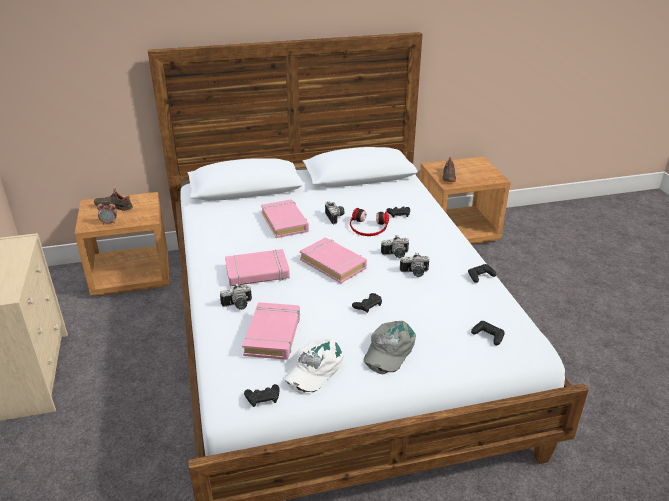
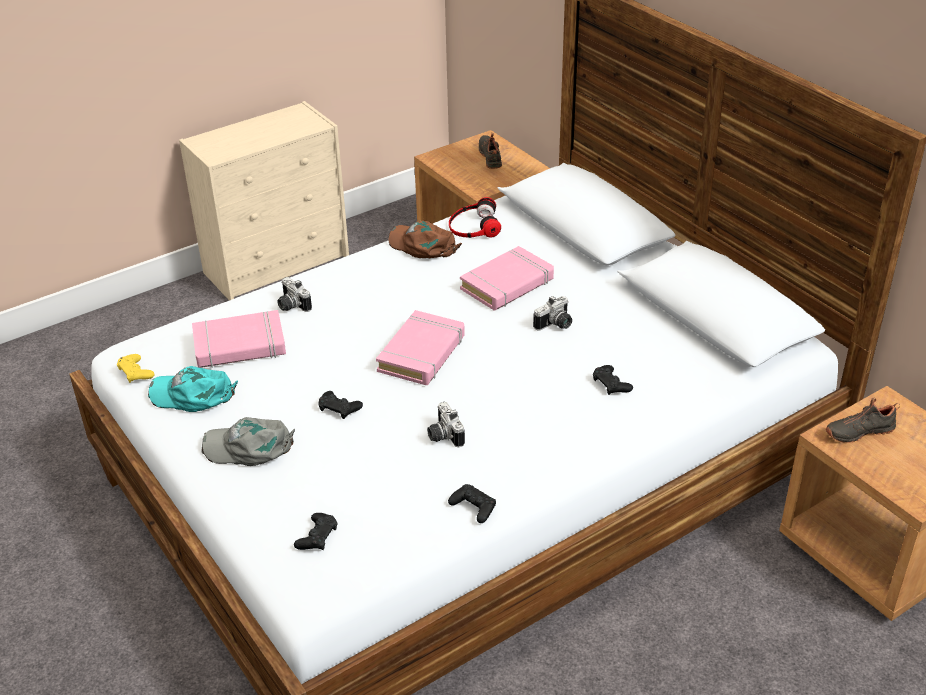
camera: 70 degrees right, 5 degrees up
alarm clock [97,201,117,224] -> none
pink book [225,249,290,286] -> none
black game controller [244,384,279,407] -> yellow game controller [117,354,155,383]
white cap [285,339,344,394] -> turquoise cap [148,366,238,412]
headphones [350,208,389,236] -> headphones moved to [449,197,501,238]
camera [381,236,409,258] -> none
none -> brown cap [388,221,462,258]

